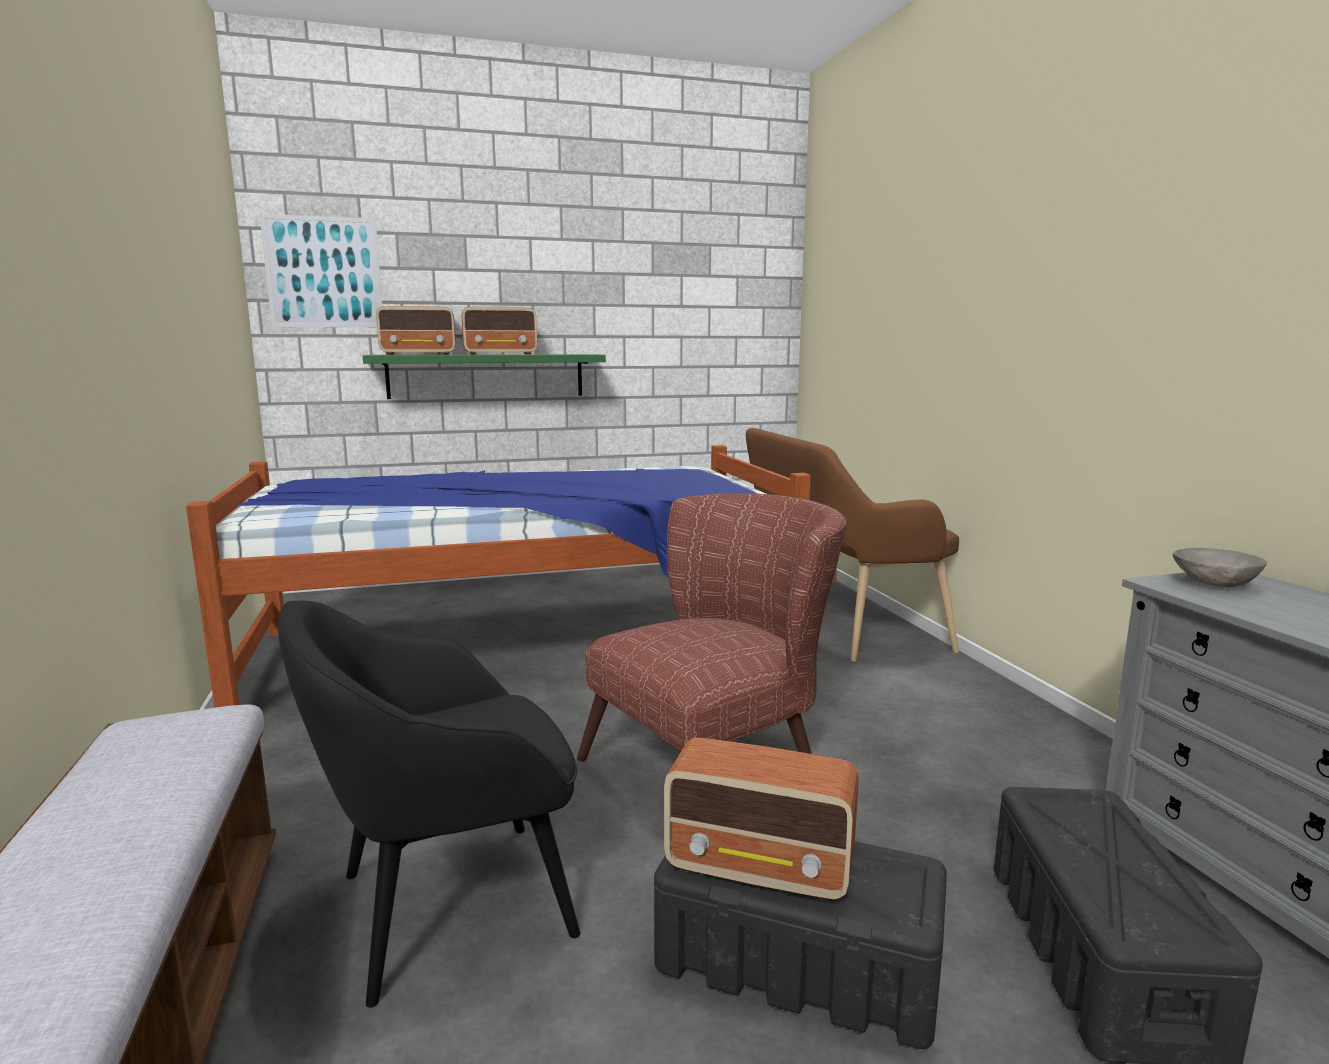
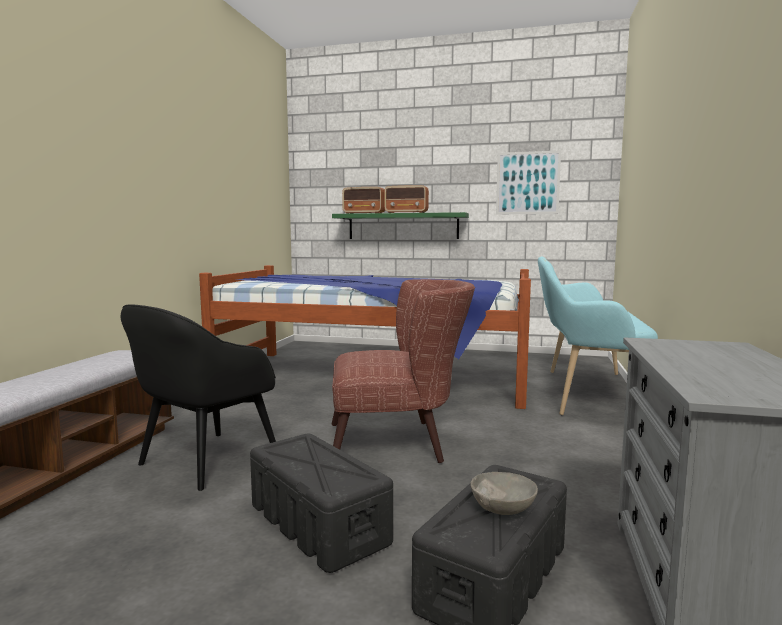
camera: 30 degrees right, 5 degrees down
picture [259,214,382,328] -> picture moved to [496,150,561,214]
black armchair [278,600,580,1008] -> black armchair turned 60 degrees counterclockwise [121,305,276,491]
radio [664,737,859,901] -> none
brown bench [745,428,959,662] -> turquoise bench [538,257,658,415]
grey bowl [1173,548,1267,587] -> grey bowl moved to [470,472,538,515]

